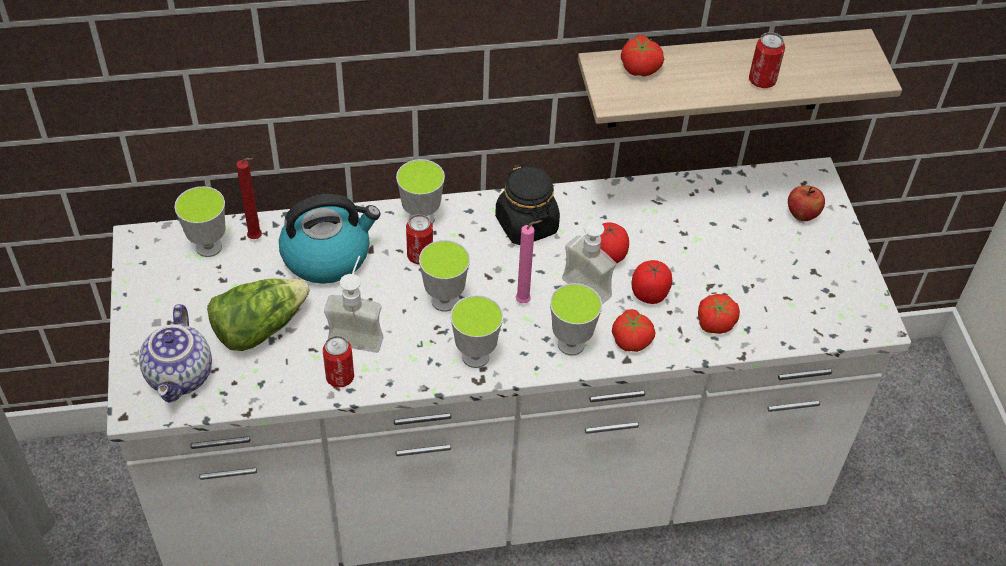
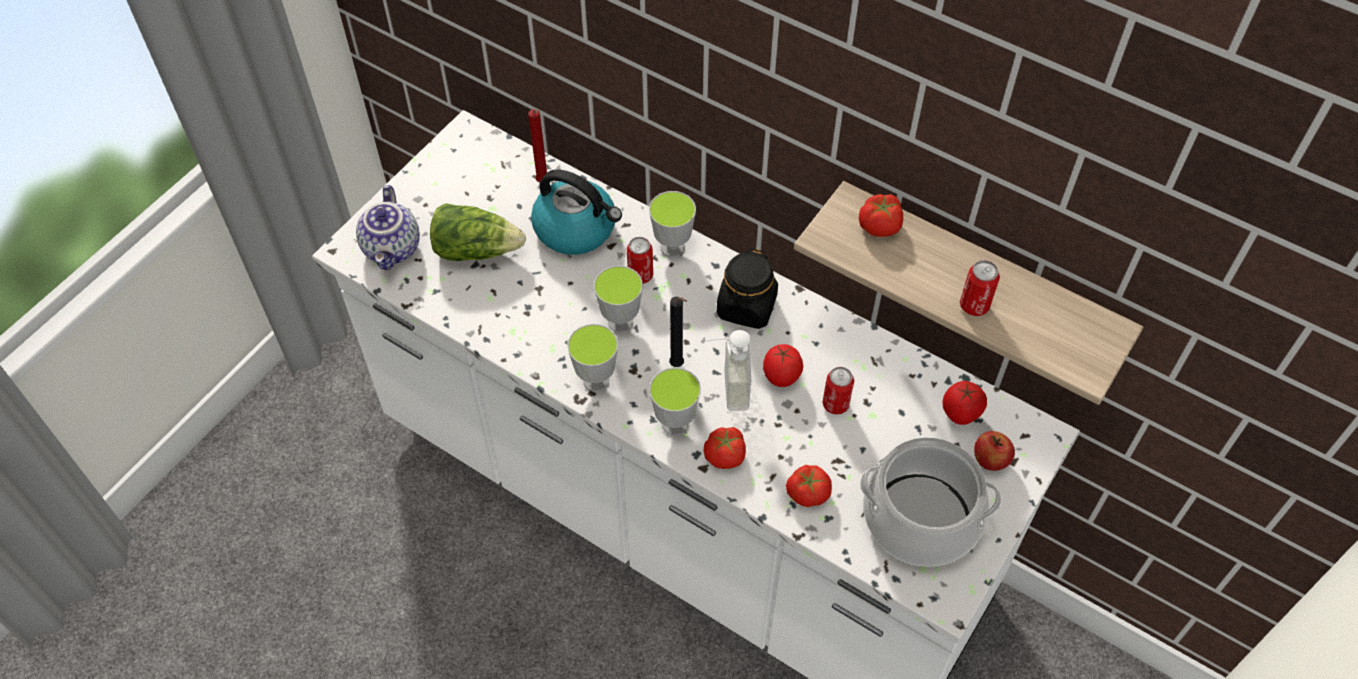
camera: 45 degrees right, 5 degrees up
teapot [139,304,212,403] -> teapot turned 45 degrees counterclockwise [356,185,420,270]
cup [174,186,226,257] -> none
can [323,336,354,388] -> can moved to [823,367,854,415]
soap dispenser [324,256,384,353] -> none
pink candle [516,220,542,303] -> black candle [669,297,687,367]
tomato [632,260,672,304] -> tomato moved to [942,381,987,425]
none -> cooking pot [860,437,1001,567]

